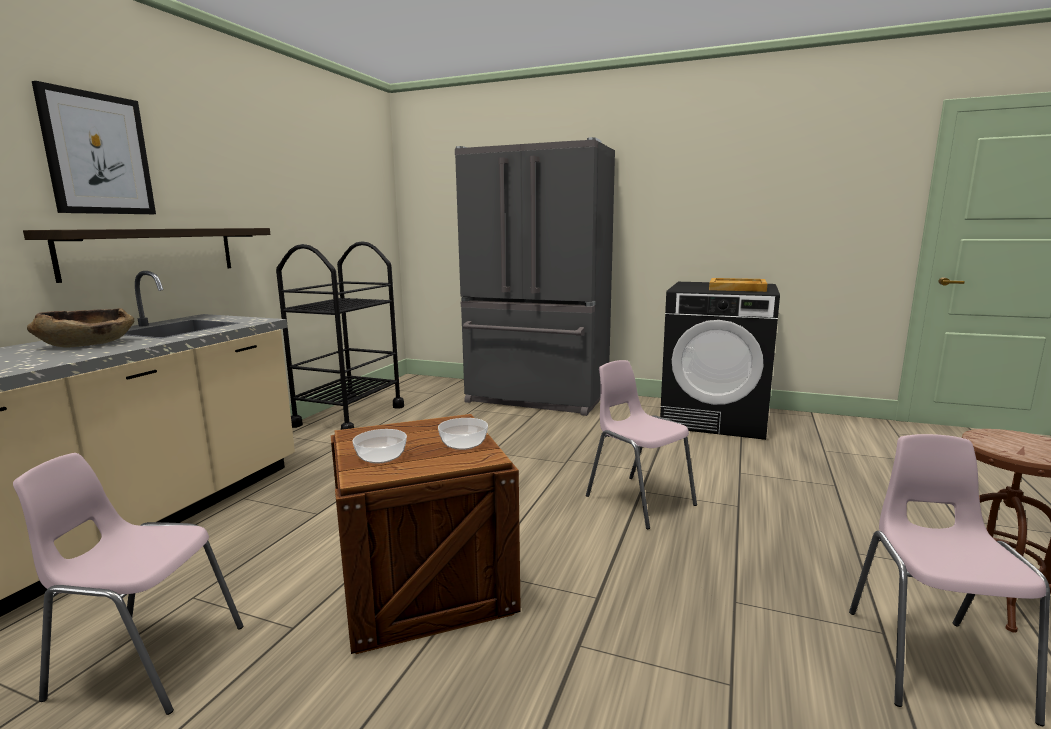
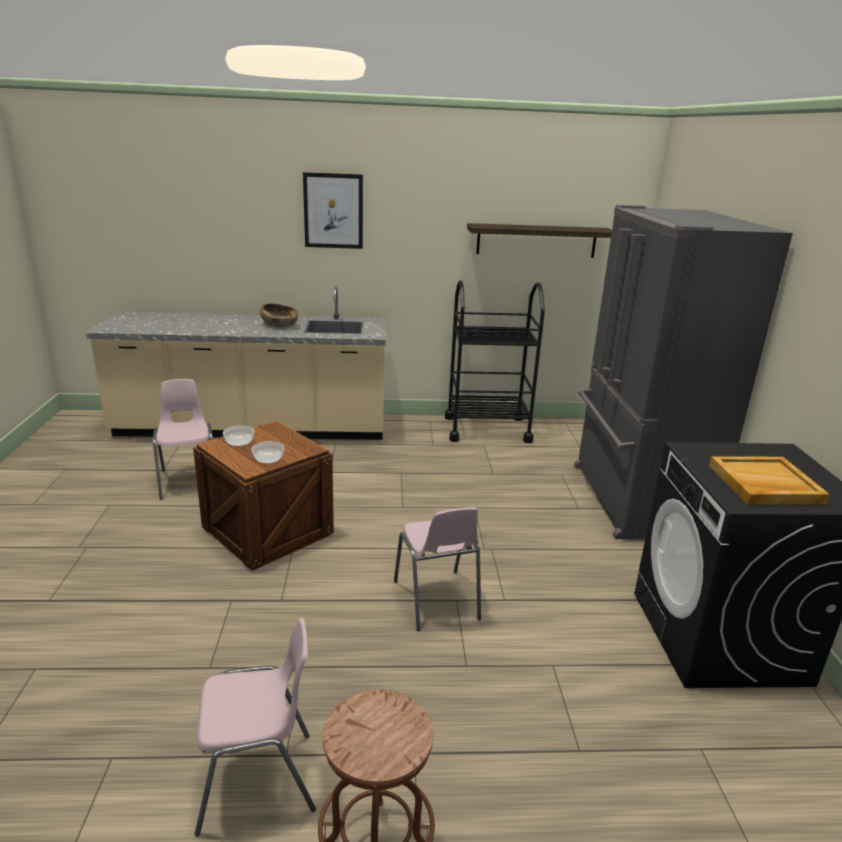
camera: 65 degrees right, 10 degrees up
shelf [23,228,270,283] -> shelf moved to [467,223,612,258]
pink chair [586,360,697,529] -> pink chair turned 135 degrees clockwise [394,507,481,631]

